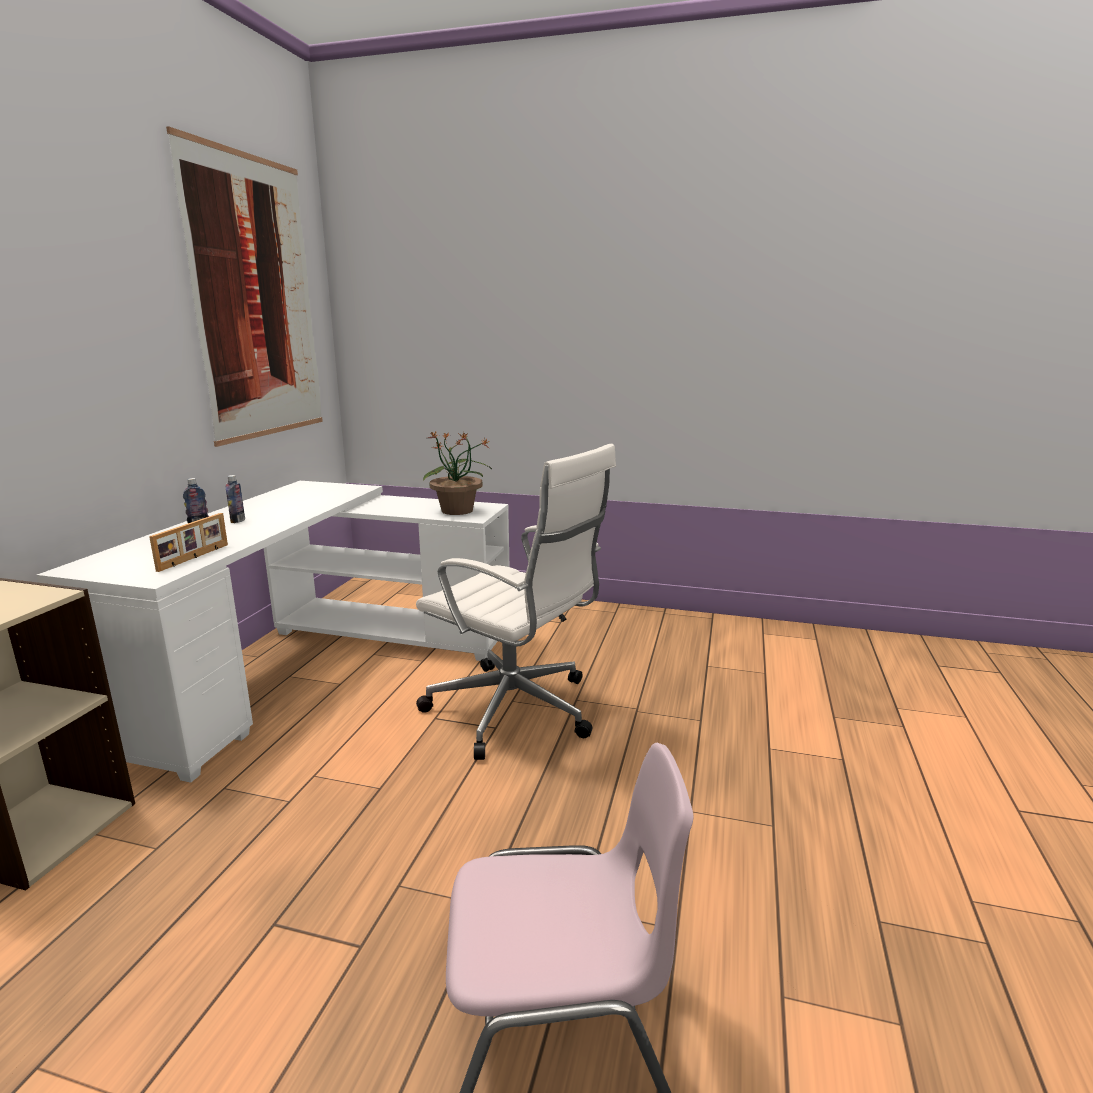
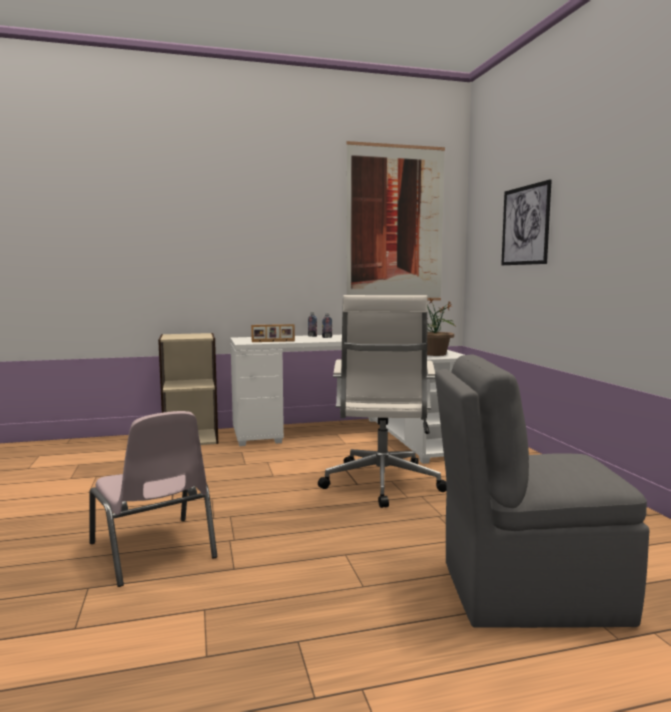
camera: 60 degrees right, 10 degrees down
none -> grey chair [435,354,649,628]
none -> picture [501,179,552,265]

